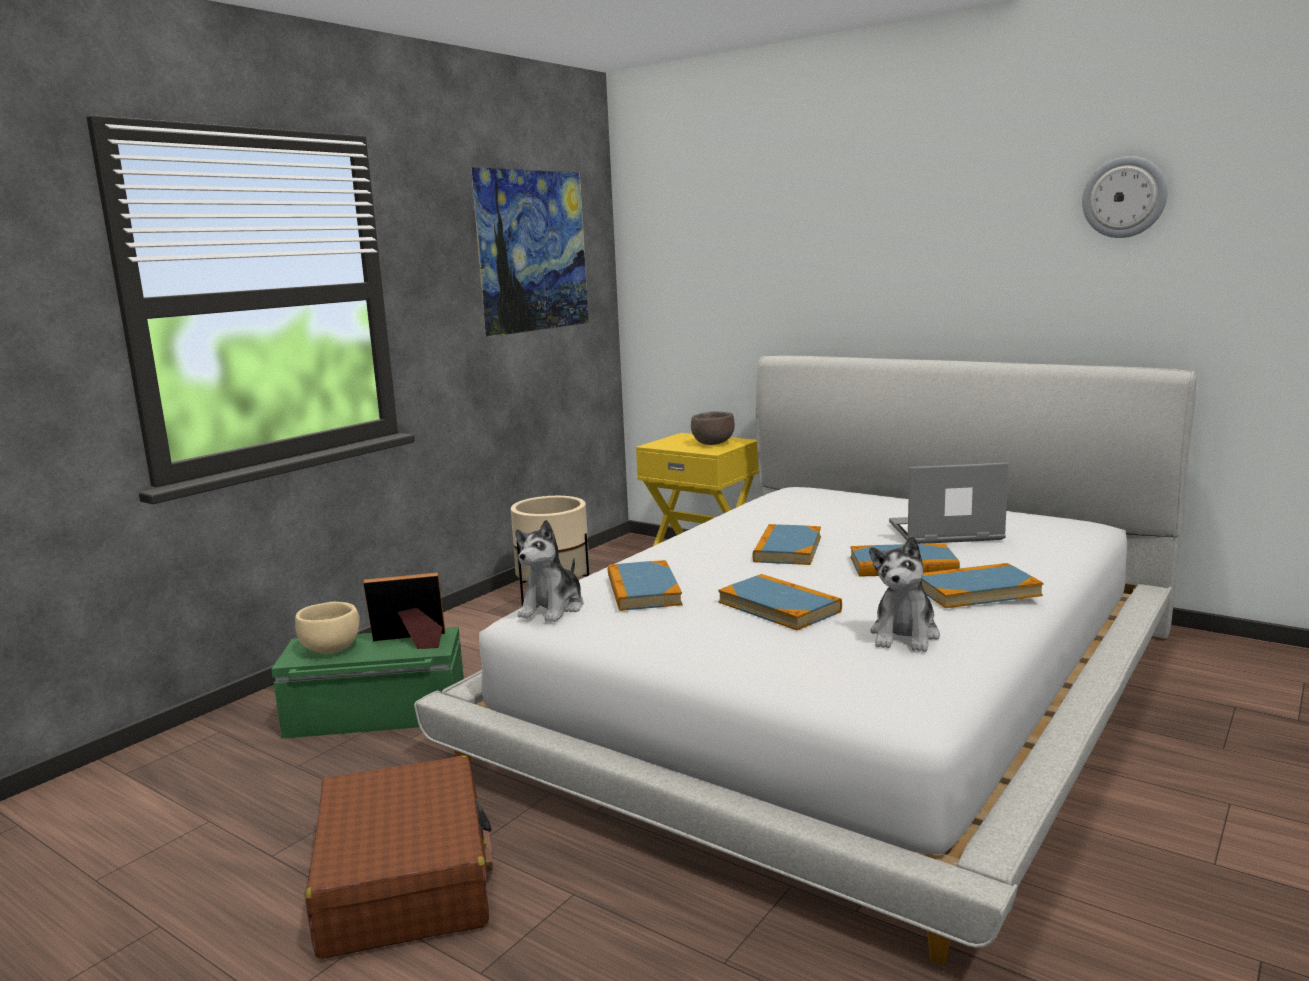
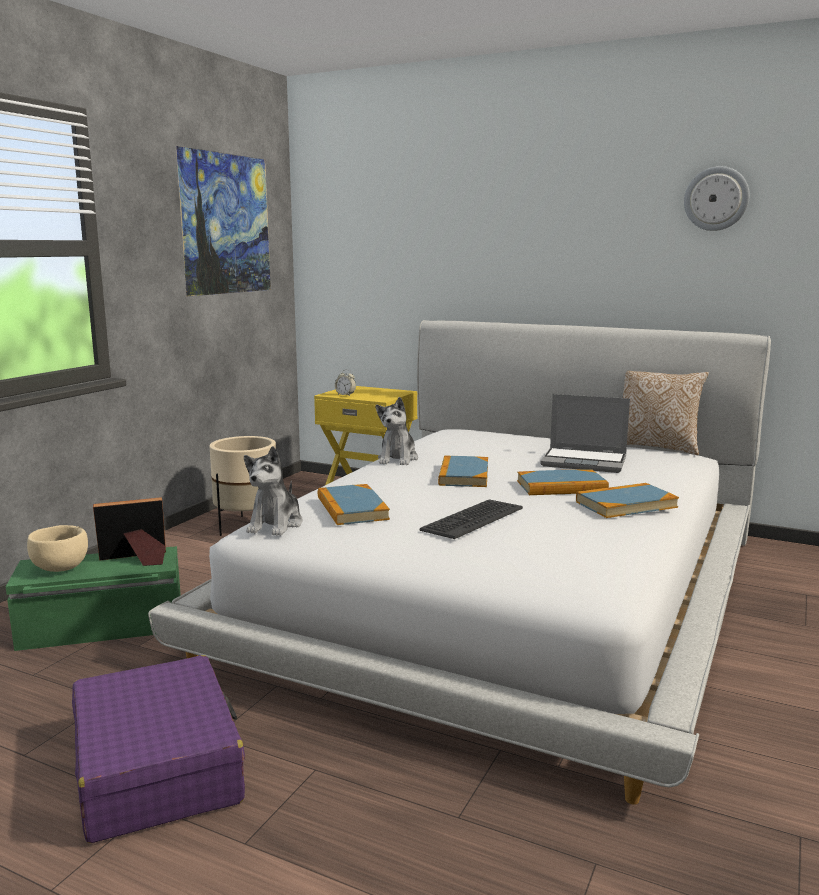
camera: 10 degrees left, 0 degrees up
brown suitcase [306,756,493,959] -> purple suitcase [72,655,245,843]
brown bowl [691,411,735,445] -> none
book [718,574,842,630] -> keyboard [420,499,523,539]
plush toy [869,536,940,652] -> plush toy moved to [376,397,418,465]
laptop [889,462,1009,544] -> laptop turned 150 degrees counterclockwise [540,394,630,473]
none -> alarm clock [335,370,356,396]
none -> pillow [623,371,709,455]

